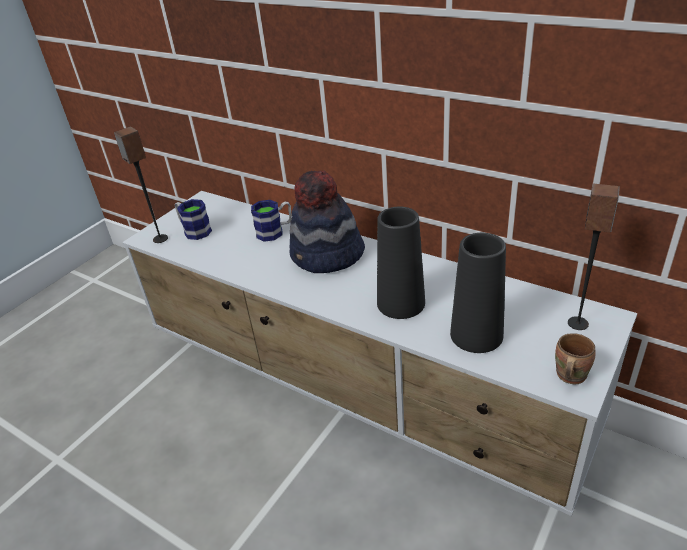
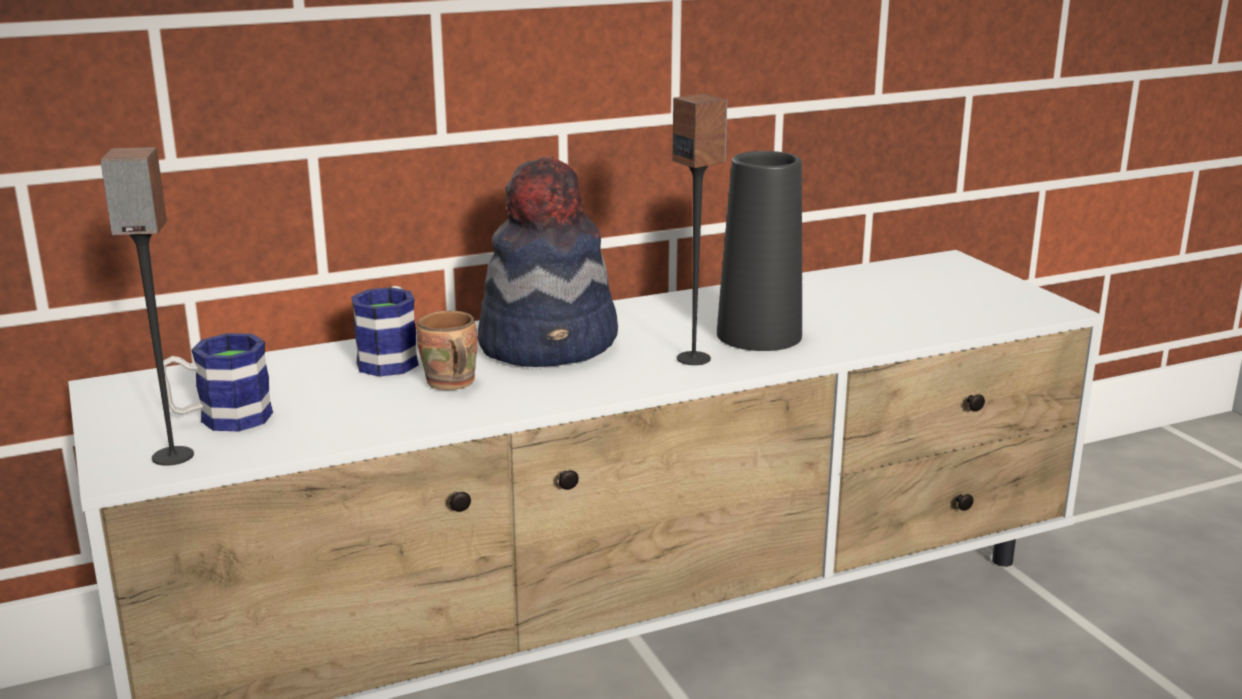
camera: 60 degrees left, 15 degrees down
black vase [450,233,506,353] -> none
brown mug [555,333,595,384] -> brown mug moved to [417,311,478,390]
speaker [568,184,620,330] -> speaker moved to [672,94,727,365]

